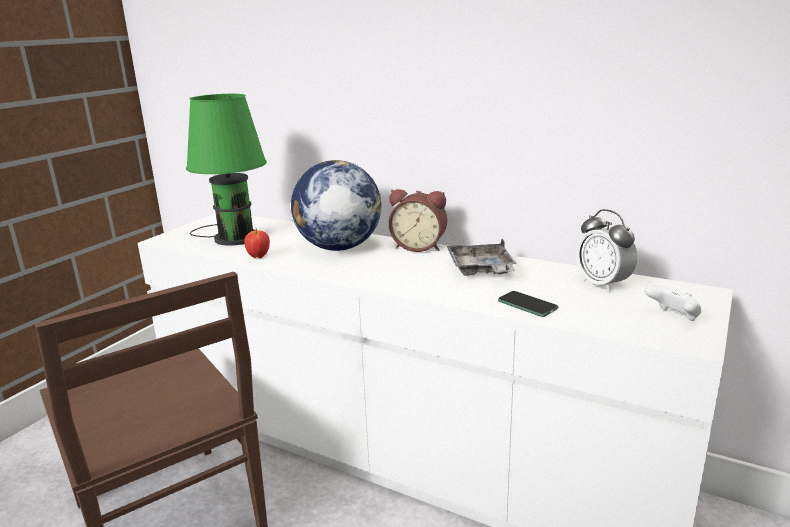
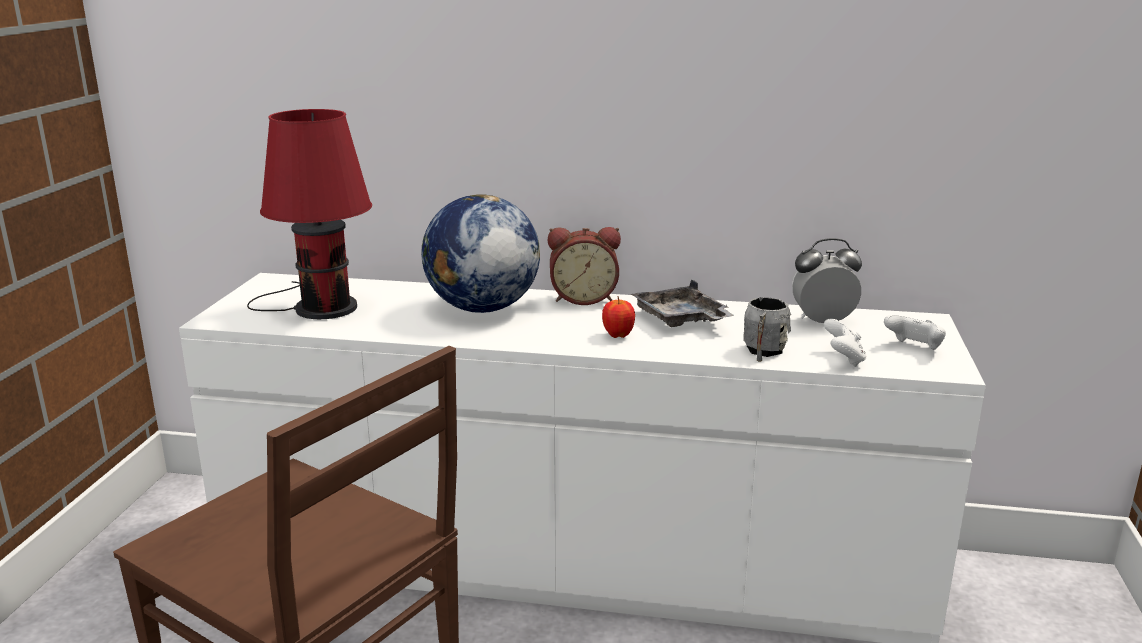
camera: 20 degrees left, 0 degrees up
green table lamp [186,94,267,246] -> red table lamp [247,109,372,319]
apple [244,228,270,258] -> apple moved to [602,296,635,338]
phone [498,291,558,317] -> grey mug [743,297,791,362]
alarm clock [576,209,637,292] -> alarm clock turned 135 degrees clockwise [792,238,862,323]
none -> white game controller [824,319,866,367]

